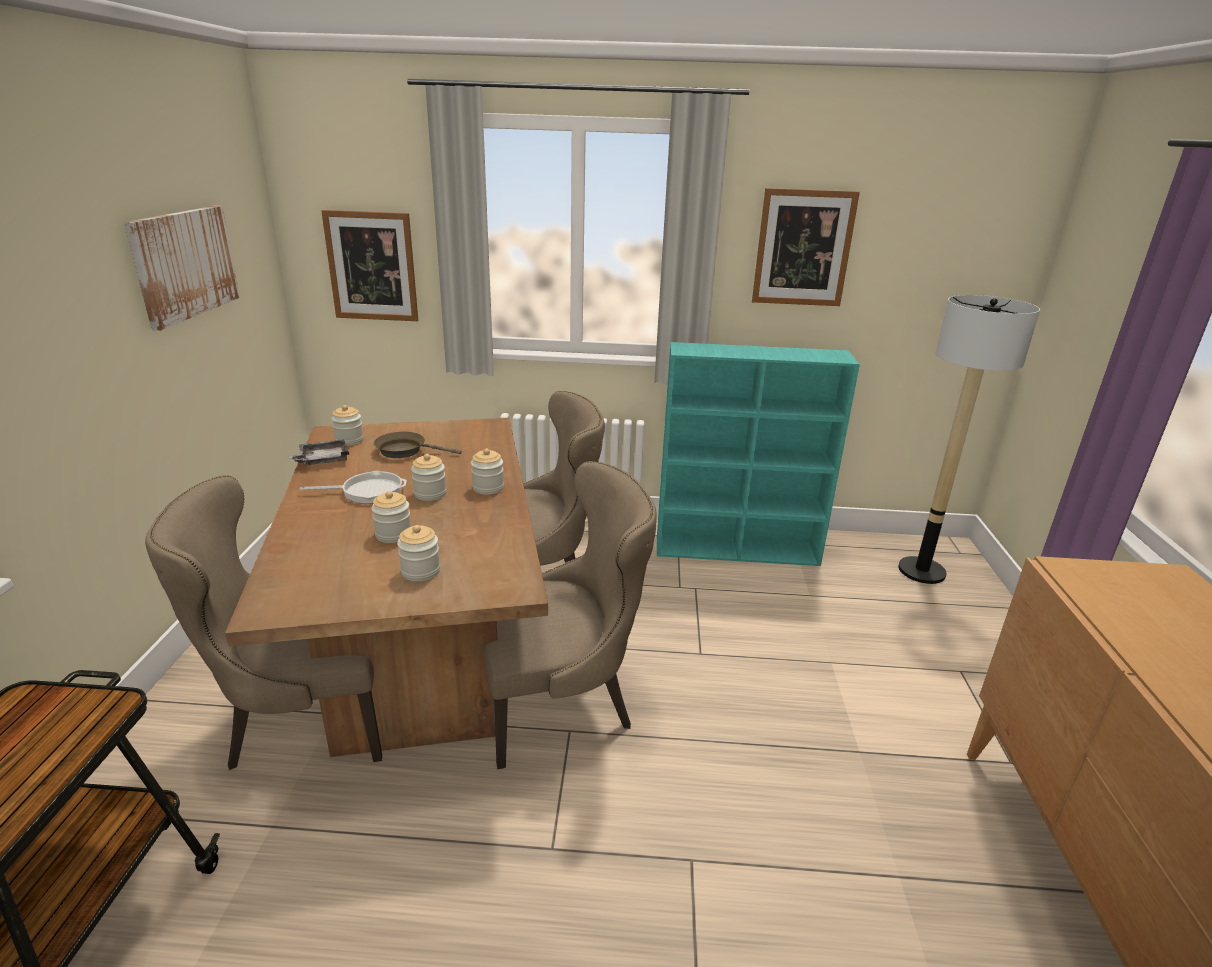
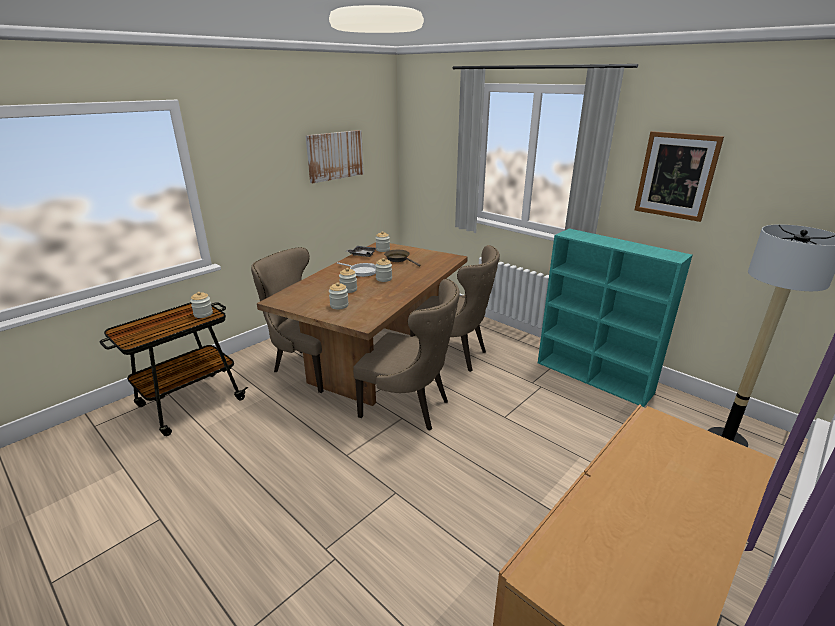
camera: 40 degrees right, 0 degrees up
picture [321,210,418,321] -> none
jar [471,449,504,495] -> jar moved to [190,292,213,318]

